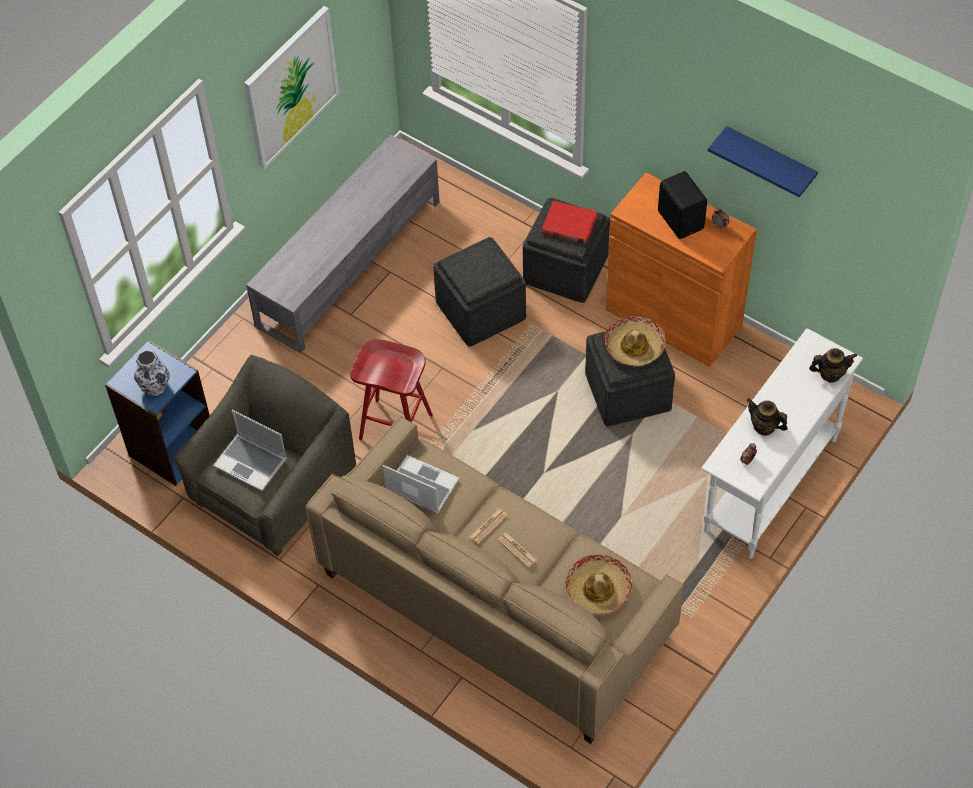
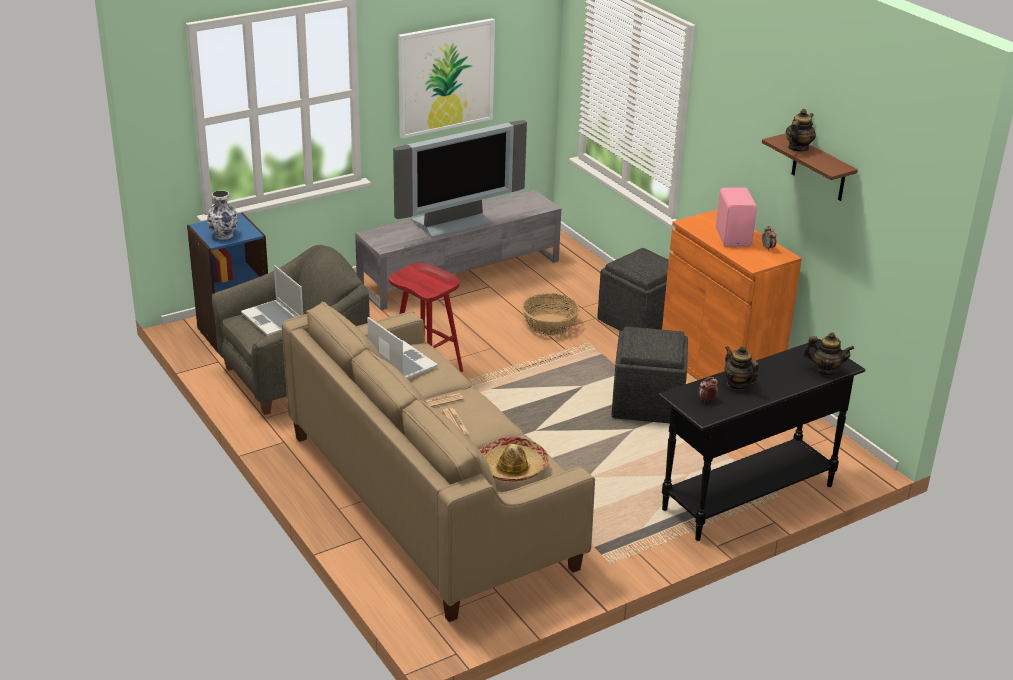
camera: 20 degrees right, 25 degrees down
grey ottoman [433,237,526,347] -> basket [522,293,579,336]
red book [542,201,597,245] -> none
hat [605,316,666,366] -> none
black speaker [658,171,707,239] -> pink speaker [716,187,757,247]
white console table [701,328,863,558] -> black console table [658,339,865,541]
blue shelf [708,126,818,197] -> brown shelf [762,133,858,201]
none -> television [393,120,527,238]
none -> teapot [786,109,816,151]

